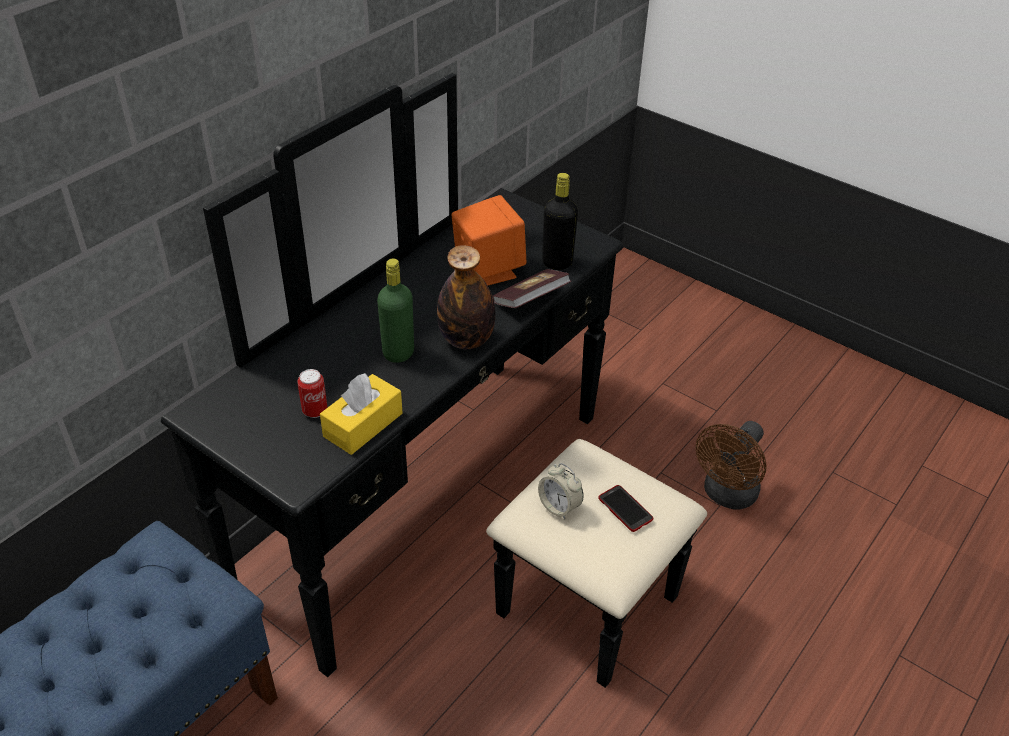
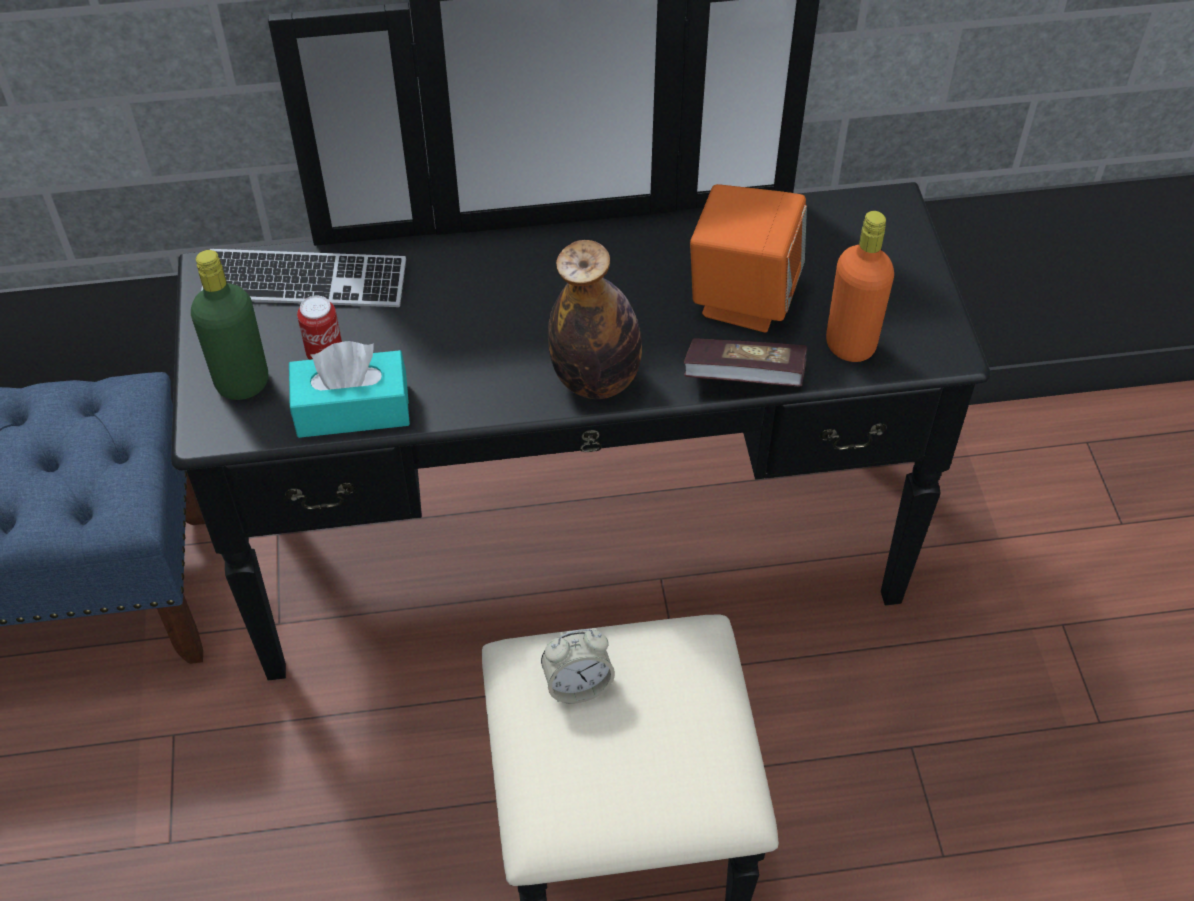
camera: 45 degrees right, 10 degrees up
yellow tissue box [320,373,403,455] -> turquoise tissue box [289,341,410,438]
green bottle [377,258,414,363] -> green bottle moved to [191,250,268,400]
alarm clock [538,463,584,519] -> alarm clock turned 105 degrees counterclockwise [541,629,615,704]
black bottle [542,173,578,270] -> orange bottle [826,211,894,362]
phone [598,485,653,532] -> none
brown fan [696,421,767,510] -> none
none -> keyboard [201,249,406,307]

